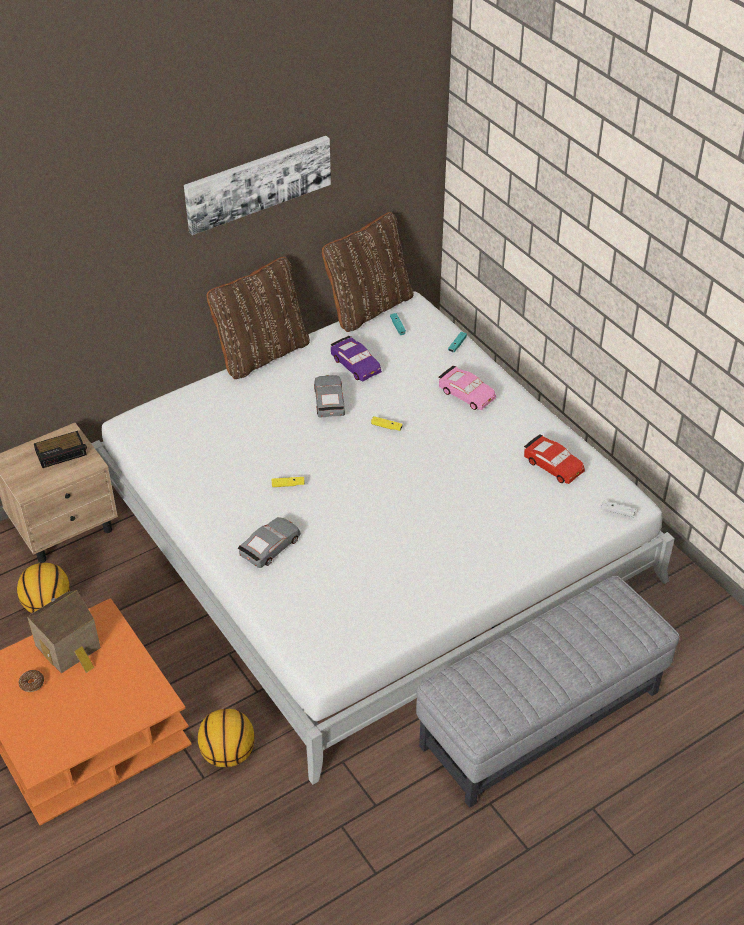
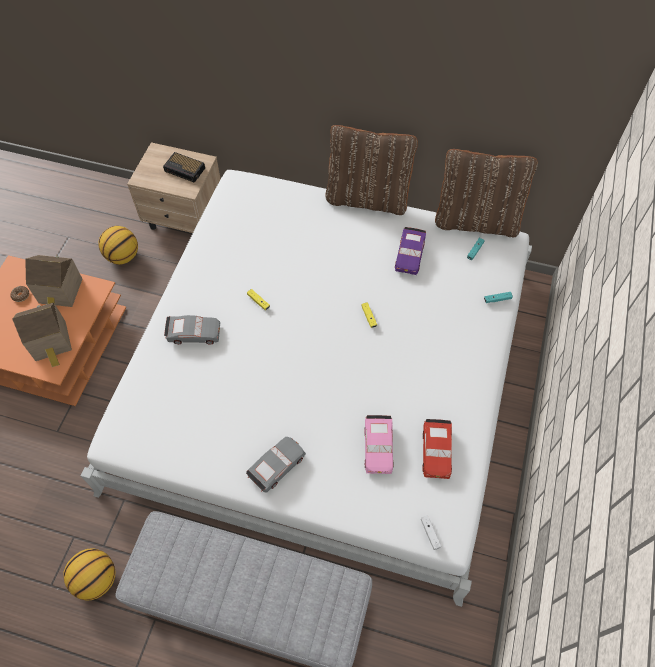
camera: 50 degrees right, 15 degrees up
picture [184,136,331,235] -> none
basketball [198,709,255,767] -> basketball moved to [63,548,115,601]
grey toy car [314,375,345,417] -> grey toy car moved to [246,437,306,493]
pink toy car [439,366,496,410] -> pink toy car moved to [364,415,393,474]
none -> toy house [12,302,72,367]

